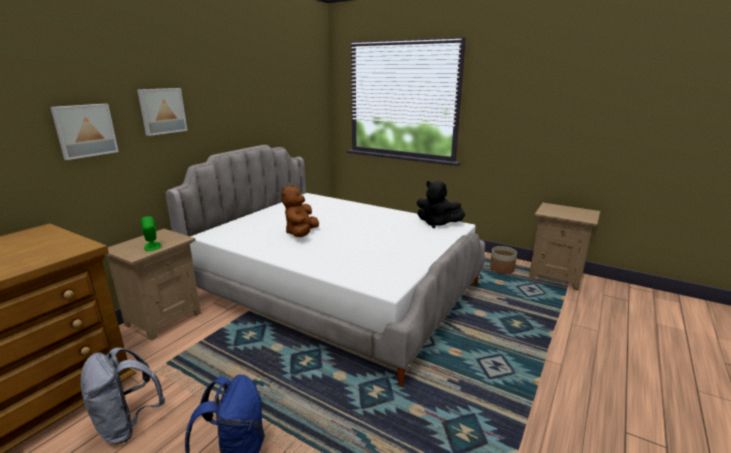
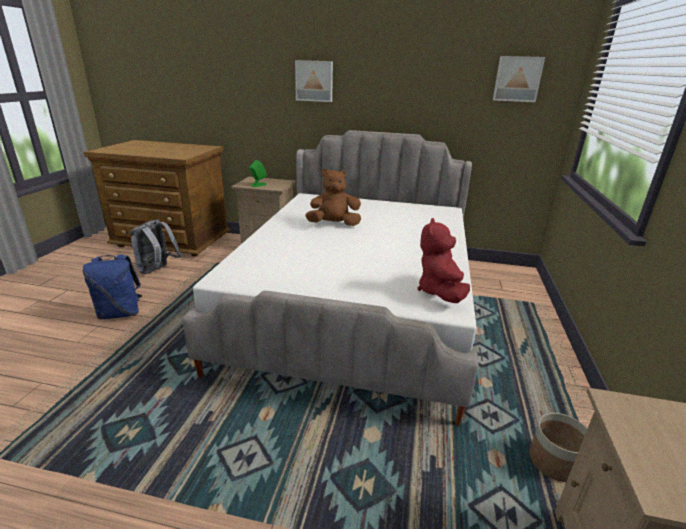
camera: 70 degrees right, 5 degrees up
picture [50,104,119,160] -> picture moved to [493,56,545,102]
black plush toy [417,181,466,228] -> red plush toy [417,218,470,303]

